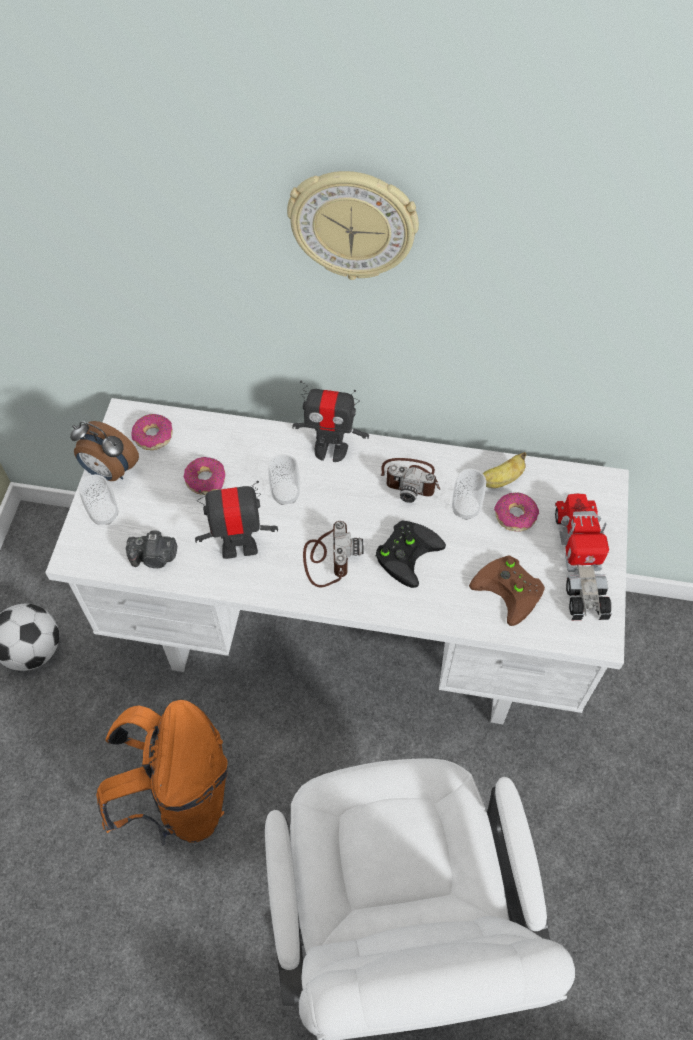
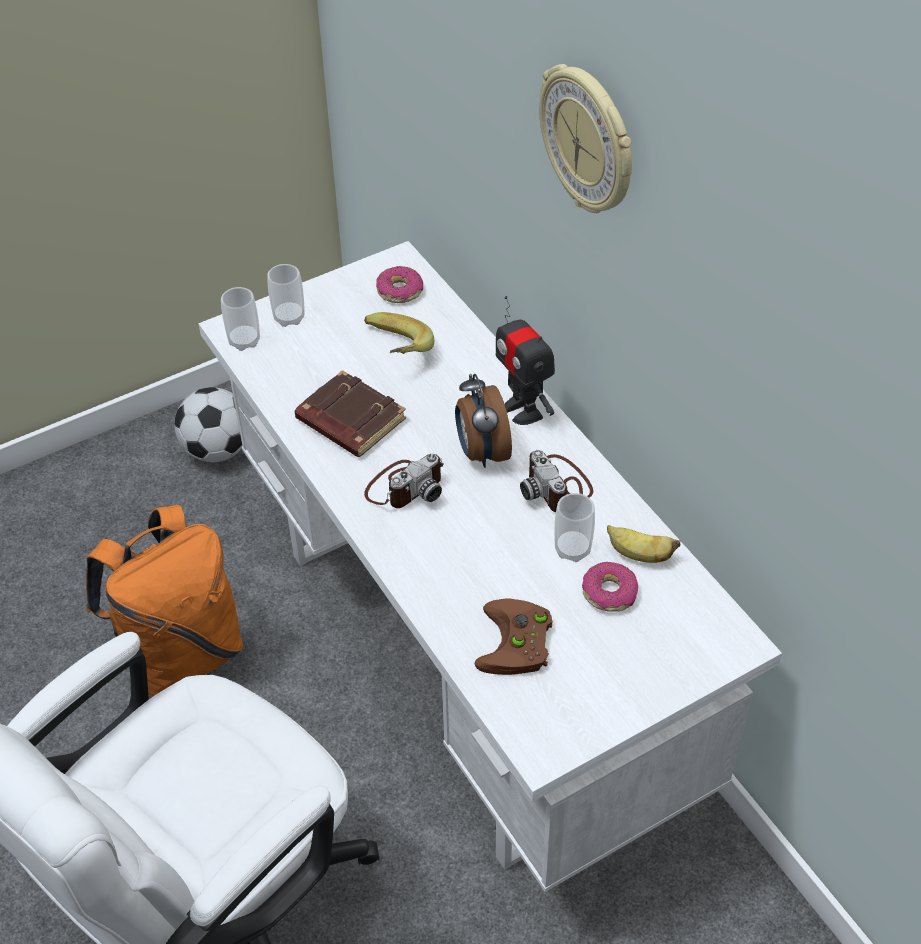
camera: 50 degrees right, 10 degrees down
alarm clock [70,421,139,481] -> alarm clock moved to [455,374,512,468]
camera [126,530,177,568] -> none
donut [184,457,225,495] -> banana [364,312,434,354]
toy robot [195,481,278,559] -> brown book [295,370,406,457]
cup [268,454,300,505] -> cup moved to [221,287,260,351]
black game controller [375,520,446,588] -> none
toy truck [555,493,612,620] -> none

